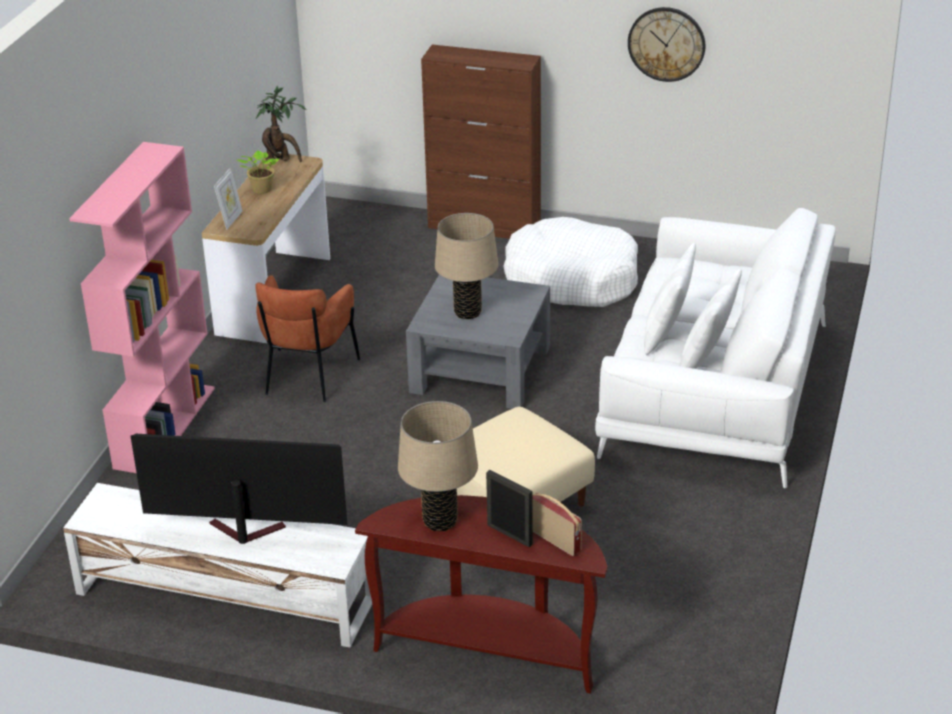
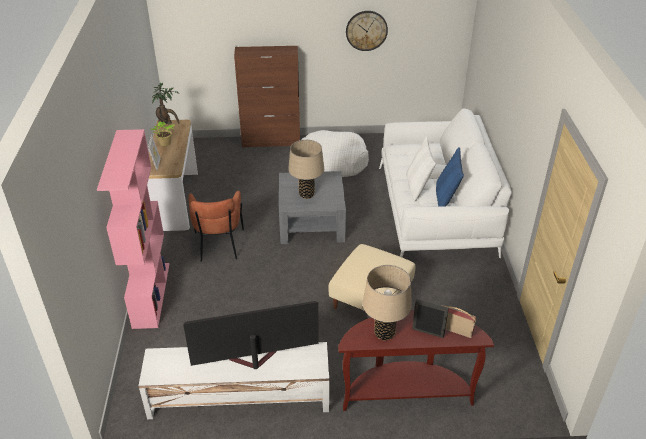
camera: 20 degrees left, 5 degrees up
white pillow [680,269,742,369] -> blue pillow [436,147,464,207]

